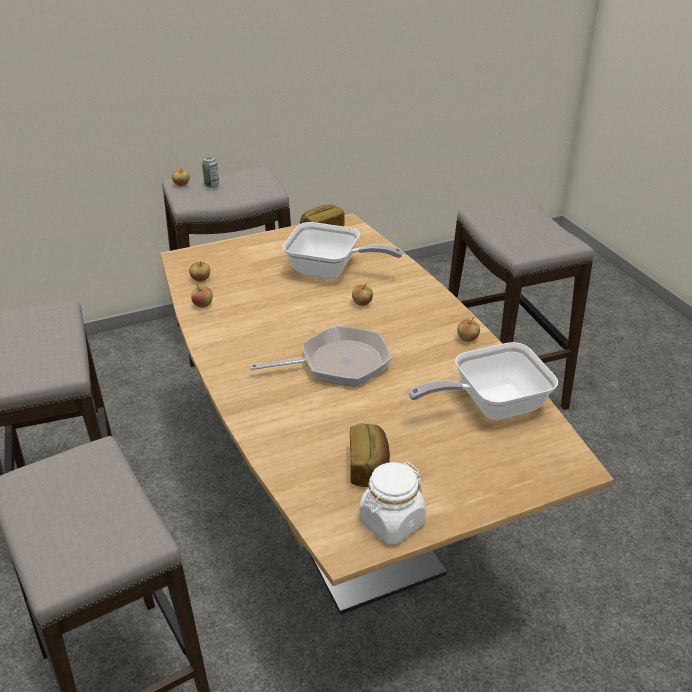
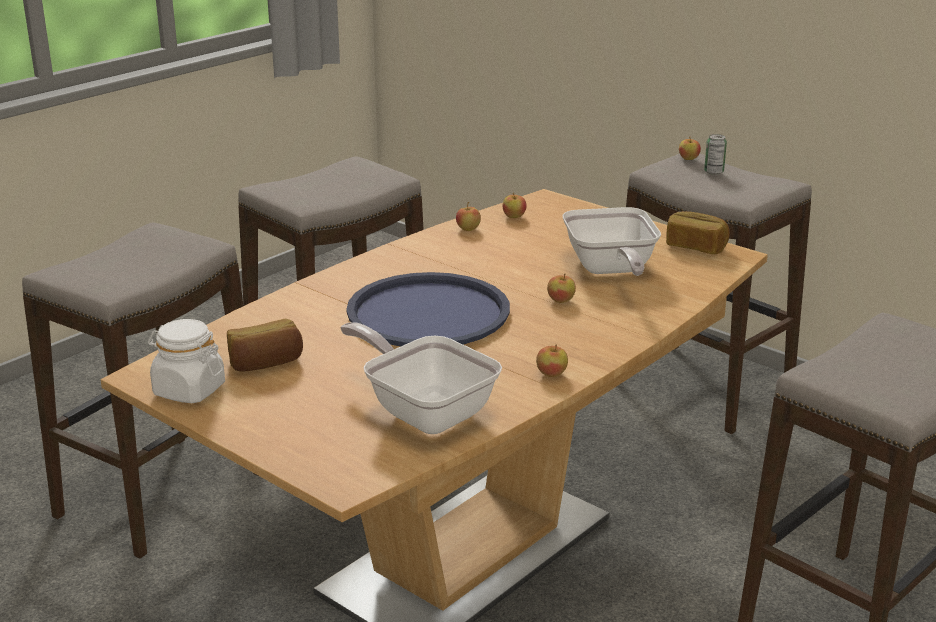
camera: 65 degrees right, 10 degrees down
frying pan [250,326,392,386] -> blue tray [346,272,510,346]

